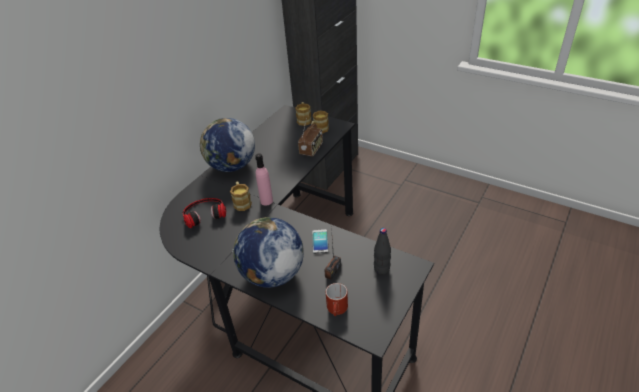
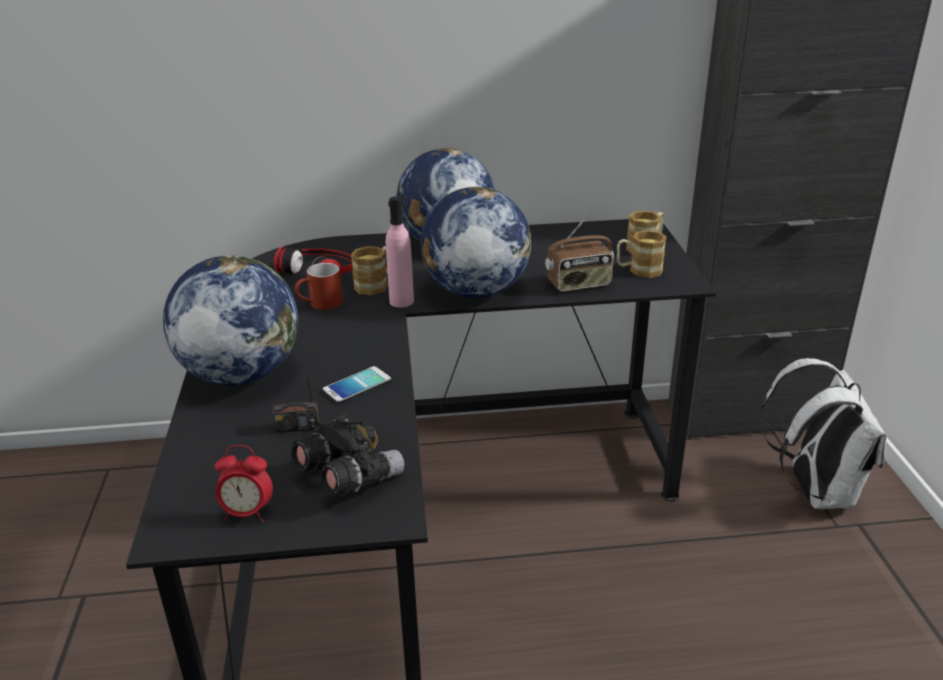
camera: 50 degrees right, 10 degrees down
red mug [326,283,348,316] -> red mug moved to [295,263,343,310]
black bottle [374,228,391,275] -> black binoculars [291,411,405,496]
none -> alarm clock [215,445,273,522]
none -> globe [420,187,531,298]
none -> white backpack [760,358,886,510]

